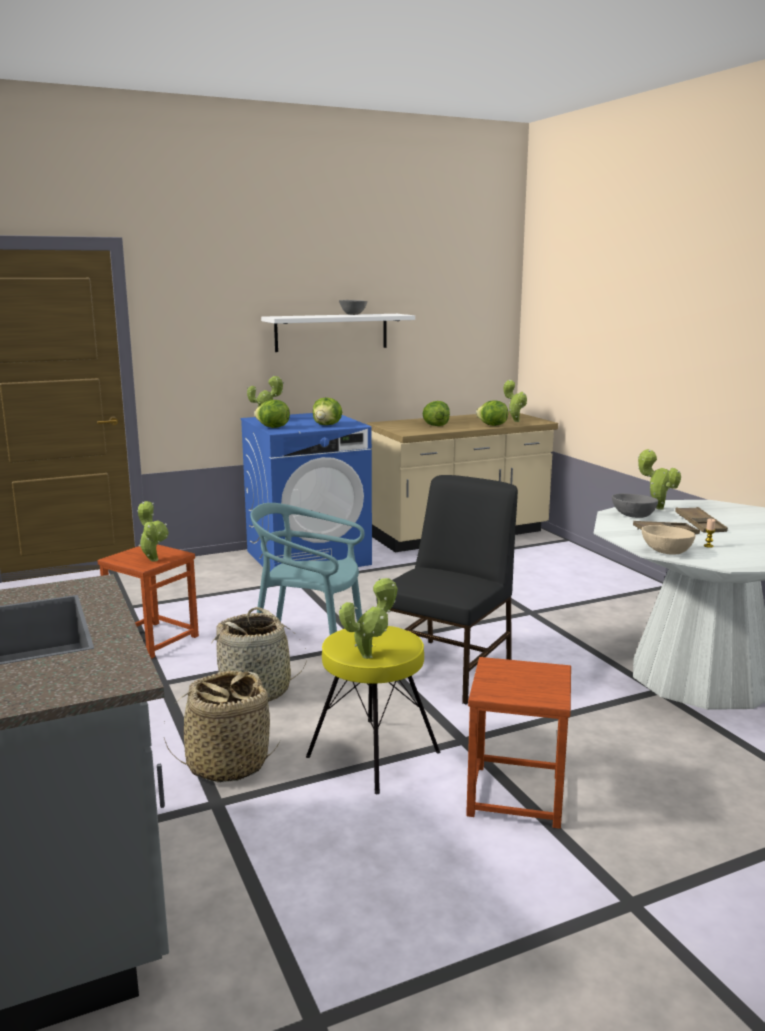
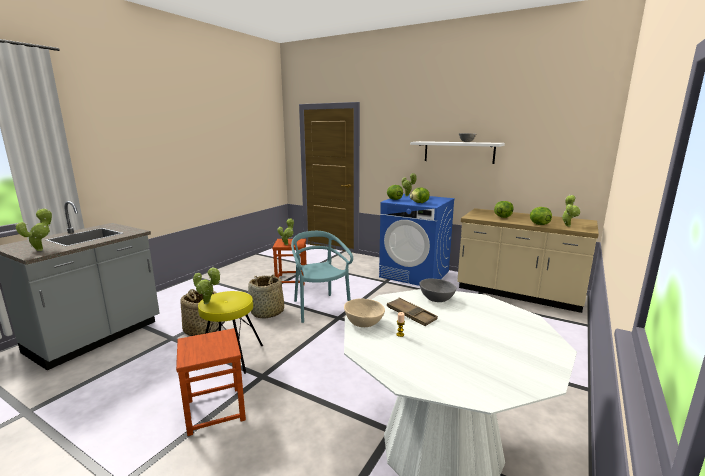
camera: 55 degrees right, 0 degrees up
black chair [376,475,518,704] -> none
potted plant [637,449,681,510] -> potted plant moved to [15,209,52,251]
brown tray [675,507,728,533] -> none

